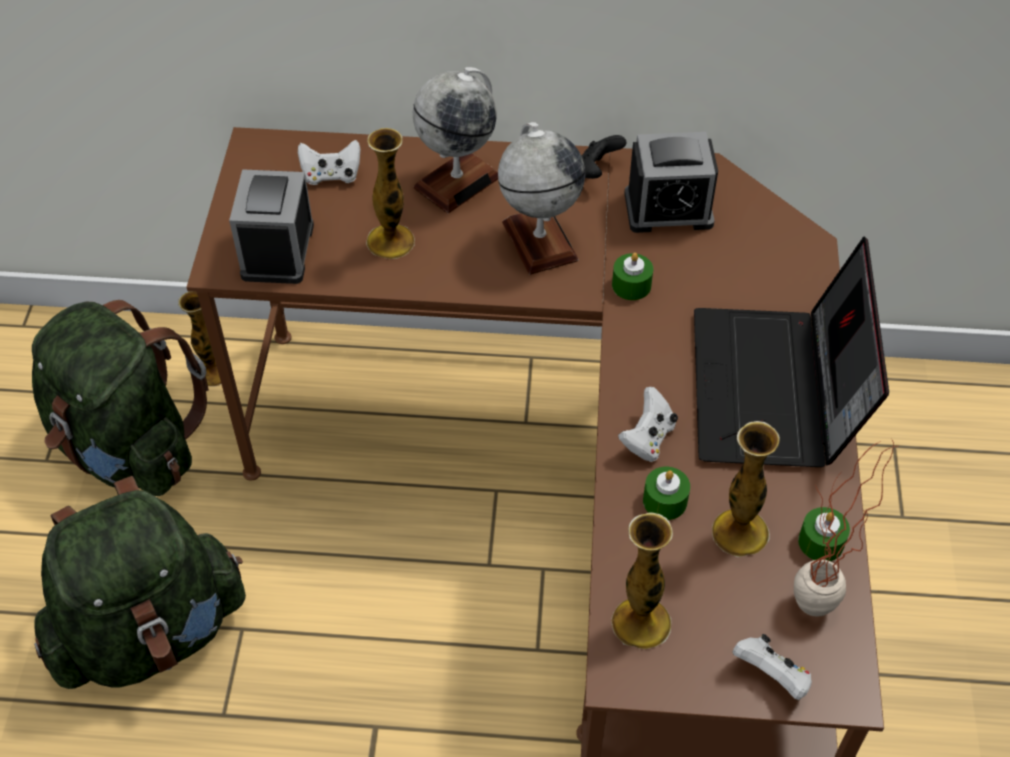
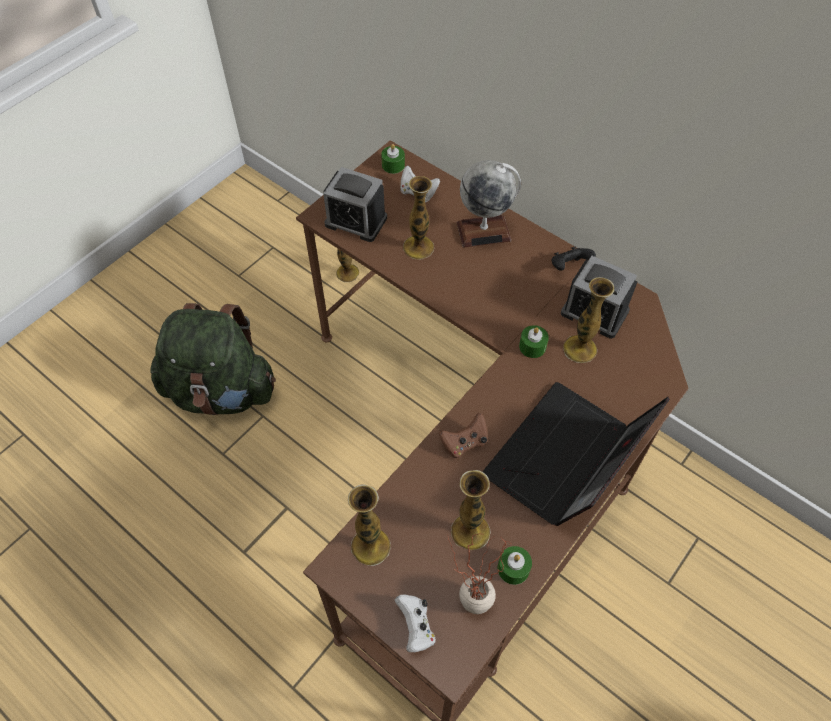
camera: 35 degrees right, 5 degrees up
green backpack [32,300,209,496] -> none
alarm clock [229,169,314,284] -> alarm clock turned 105 degrees counterclockwise [323,167,387,242]
globe [498,122,585,275] -> none
white game controller [618,387,678,462] -> brown game controller [439,412,487,459]
green candle [643,467,690,520] -> green candle moved to [381,144,405,174]
none -> vase [563,277,614,363]

